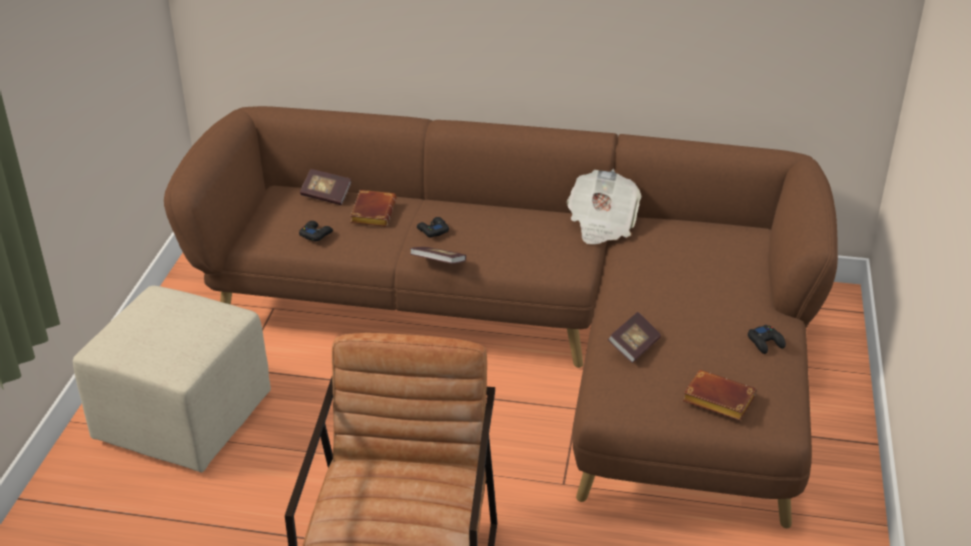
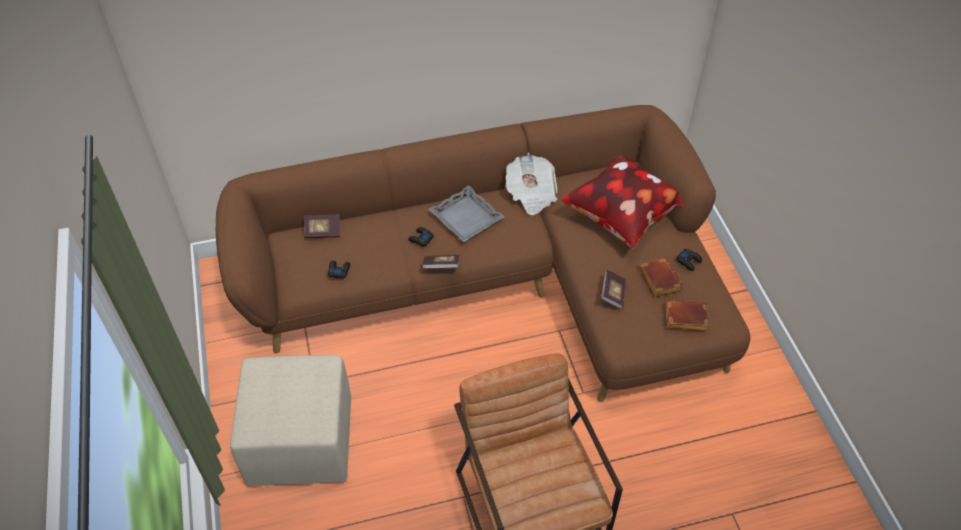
camera: 25 degrees left, 15 degrees up
brown book [350,190,396,227] -> brown book moved to [639,258,684,297]
none -> grey tray [428,185,505,242]
none -> pillow [561,155,684,248]

